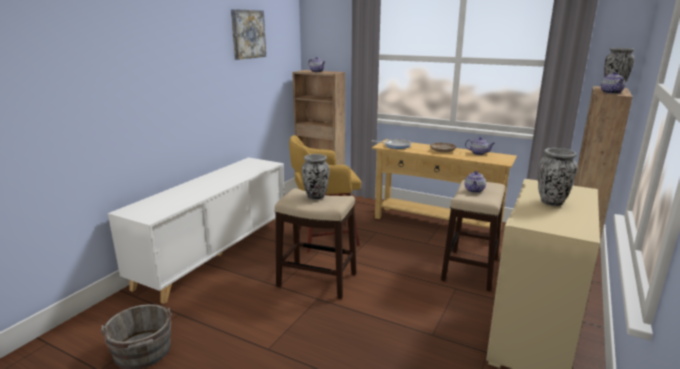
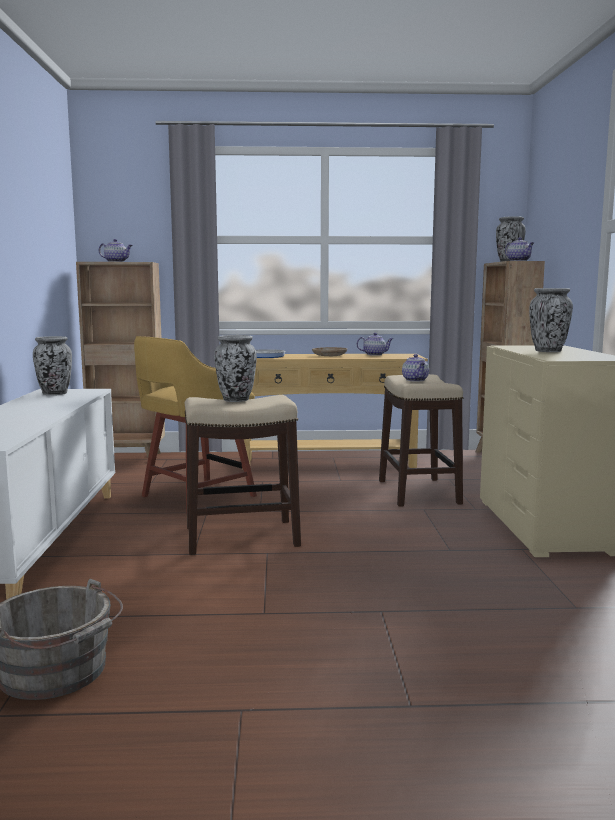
camera: 30 degrees left, 10 degrees down
picture [231,9,266,60] -> none
none -> vase [33,336,72,395]

